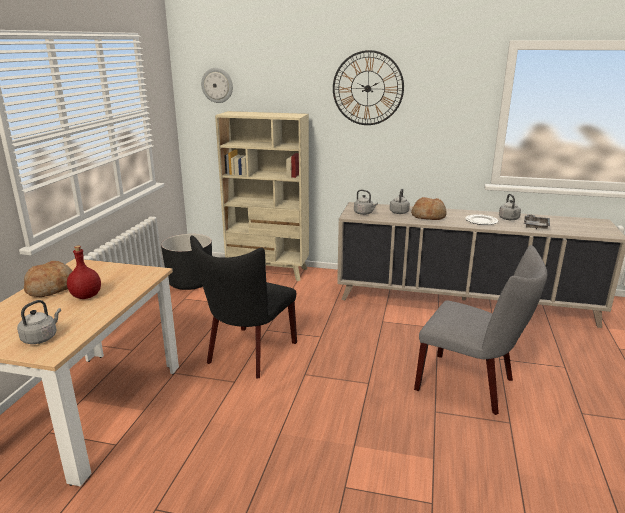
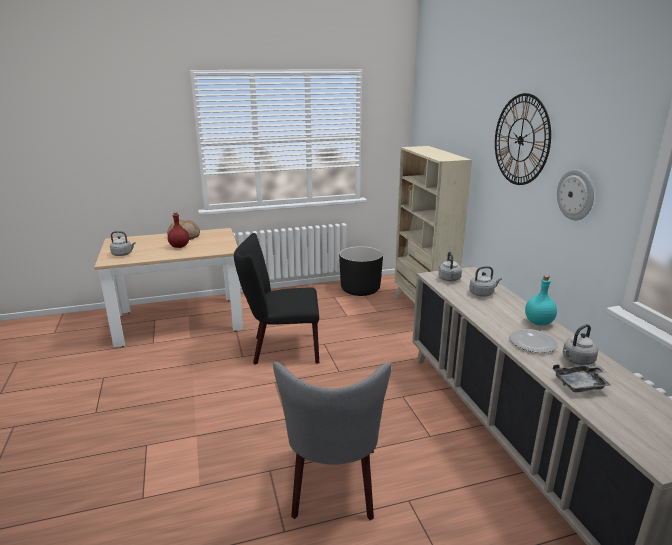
camera: 60 degrees right, 0 degrees up
wall clock [201,68,233,103] -> wall clock moved to [557,169,594,220]
bread [411,197,447,220] -> none
none -> turquoise bottle [525,275,557,325]

